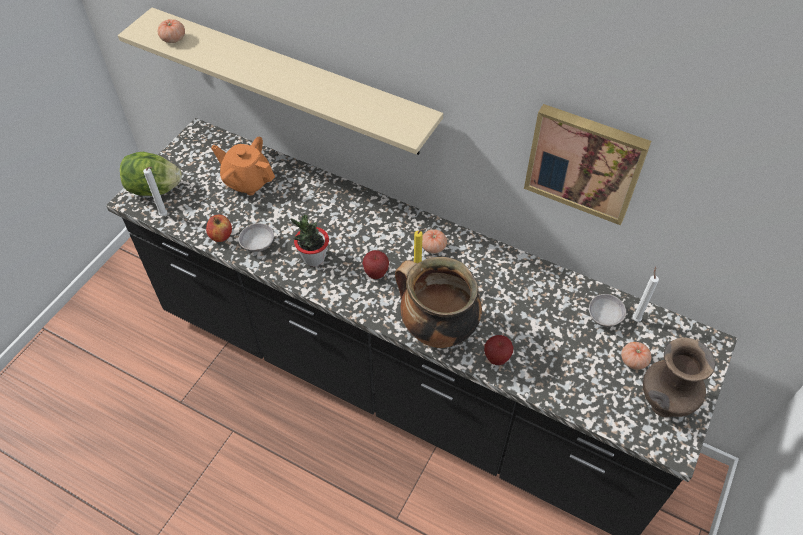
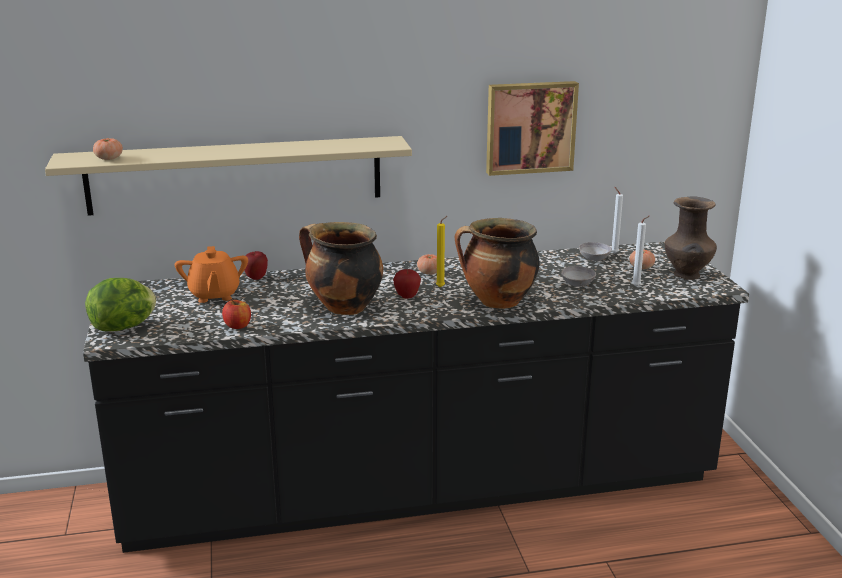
camera: 40 degrees left, 30 degrees down
white candle [143,167,167,216] -> white candle moved to [632,216,649,286]
orange teapot [211,137,275,195] -> orange teapot turned 90 degrees counterclockwise [175,246,248,303]
grey bowl [238,223,274,252] -> grey bowl moved to [561,266,596,287]
potted plant [291,215,329,266] -> cooking pot [299,222,383,315]
apple [484,335,513,365] -> apple moved to [244,251,268,280]

